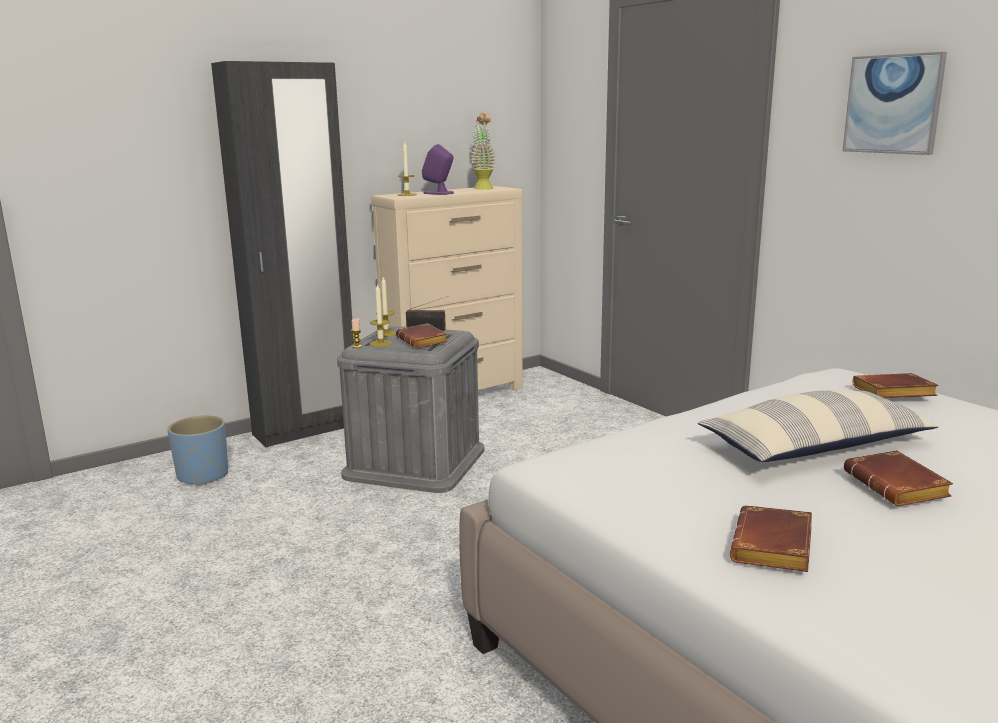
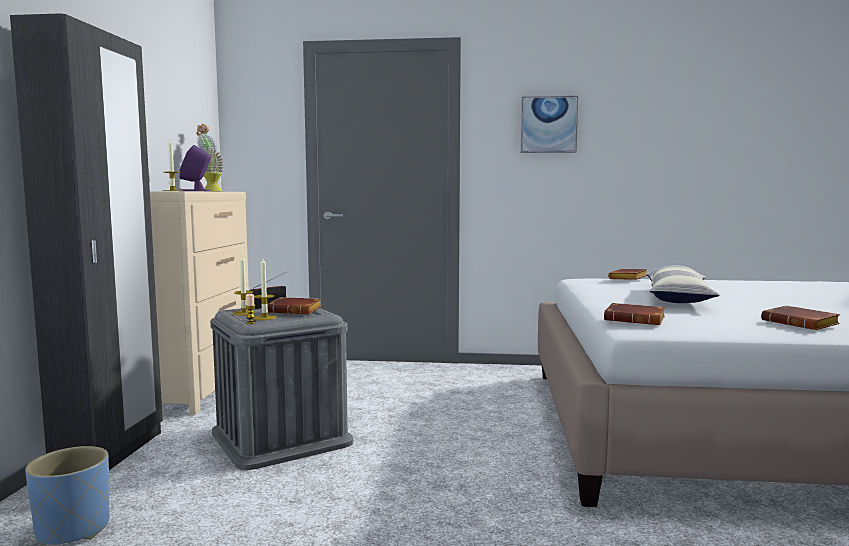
camera: 50 degrees left, 10 degrees down
brown book [844,450,953,506] -> brown book moved to [604,303,665,325]

